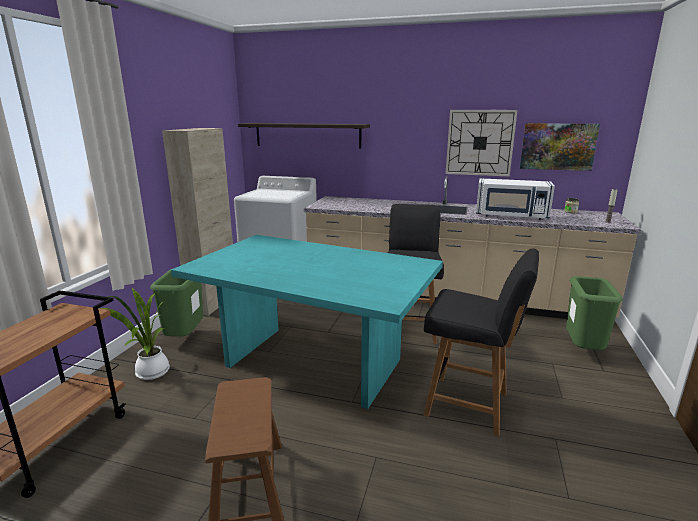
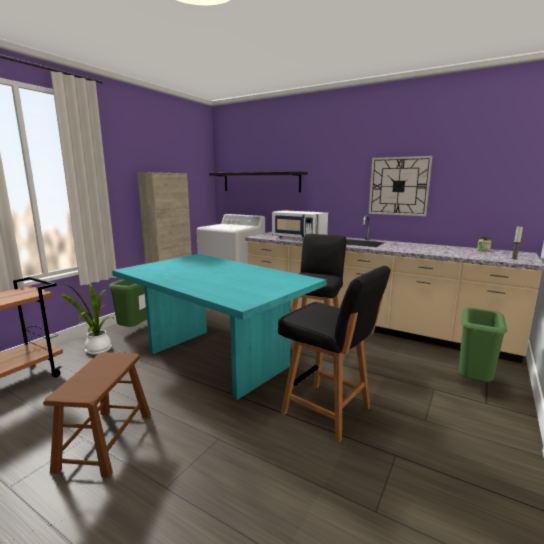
camera: 15 degrees right, 5 degrees down
white microwave [476,178,555,220] -> white microwave moved to [272,210,328,238]
picture [520,123,600,171] -> none

